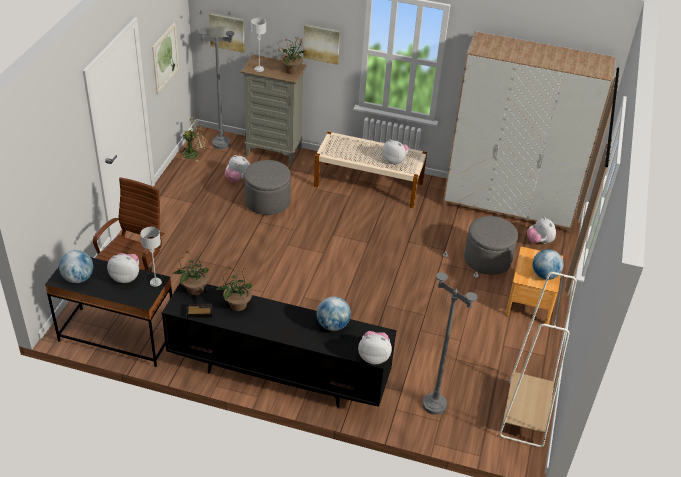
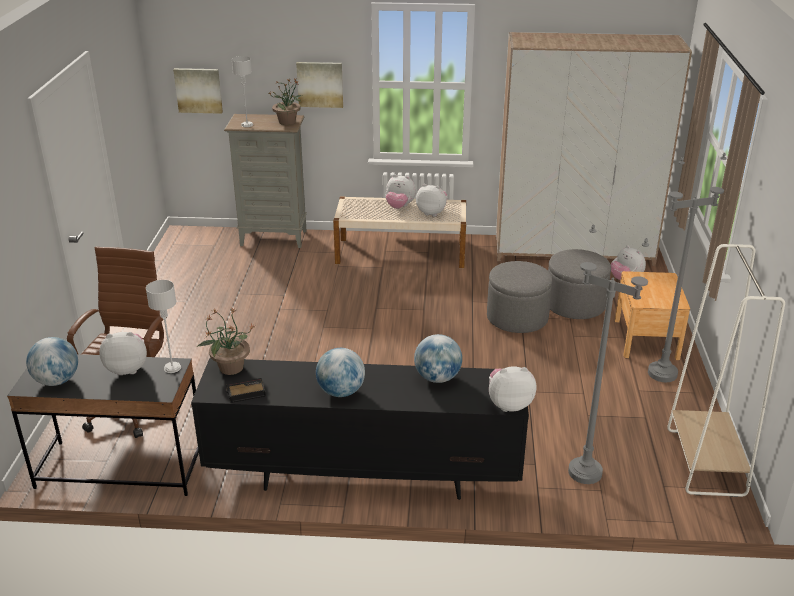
camera: 10 degrees left, 10 degrees down
picture [152,22,179,94] -> none
green fan [178,117,205,162] -> none
grey floor lamp [198,10,234,149] -> grey floor lamp moved to [648,152,727,382]
potted plant [215,265,256,311] -> none
plush toy [225,155,250,182] -> plush toy moved to [385,175,416,209]
grey ottoman [244,160,291,215] -> grey ottoman moved to [487,261,553,333]
globe [532,249,563,280] -> globe moved to [316,348,365,397]

